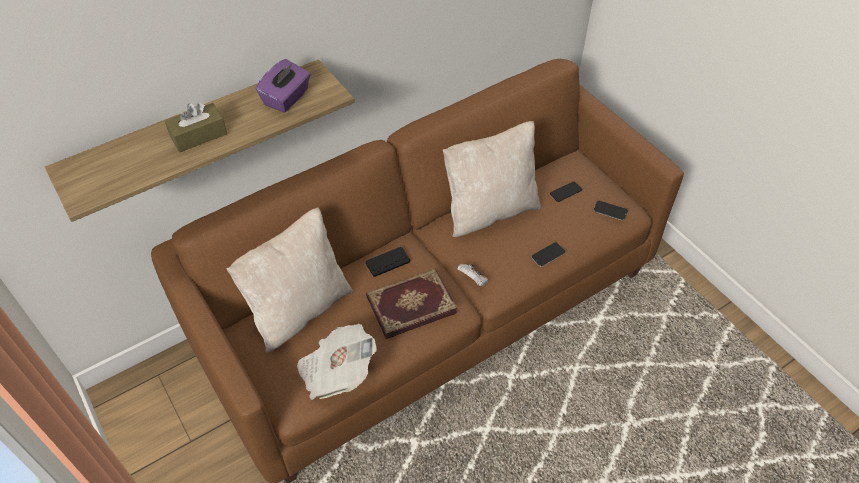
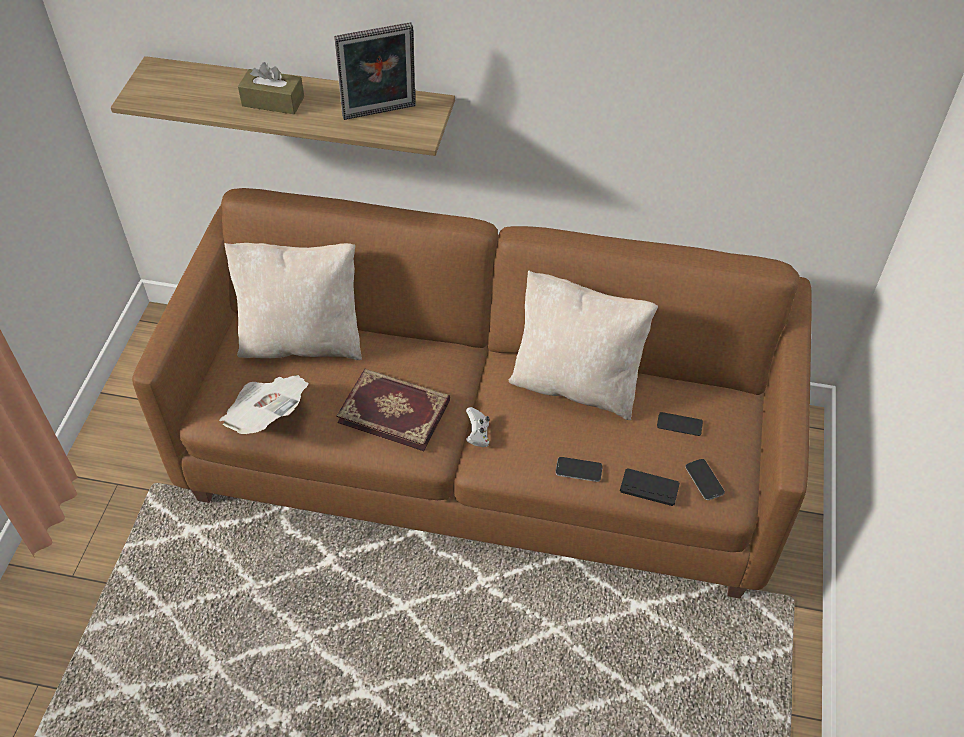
camera: 45 degrees right, 0 degrees up
purple tissue box [256,59,311,113] -> picture frame [334,22,416,120]
black game controller [366,247,410,277] -> black game controller moved to [620,468,680,506]

